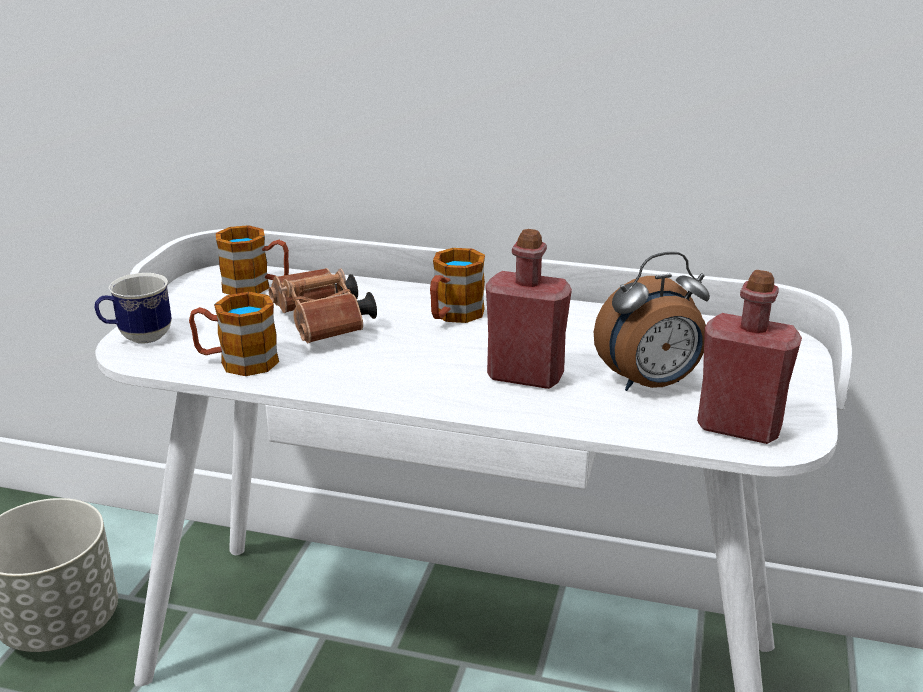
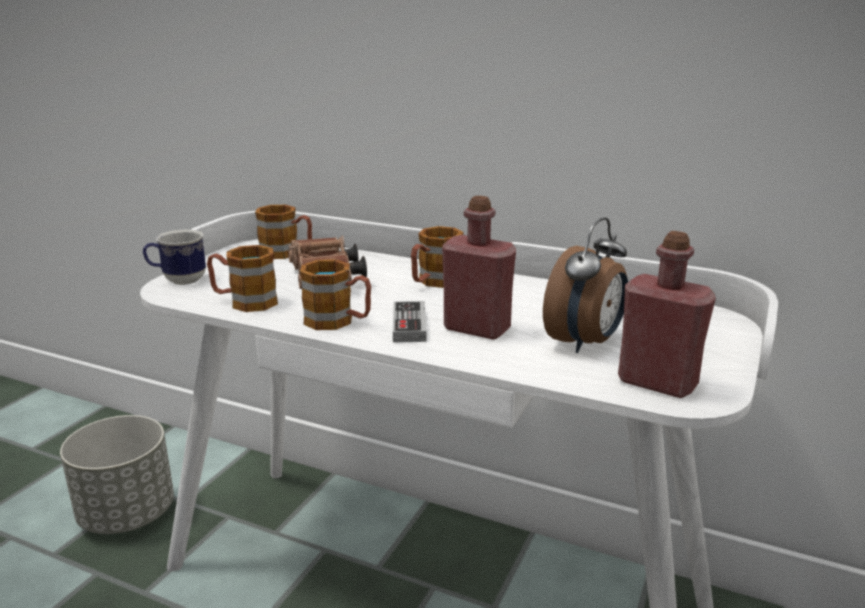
camera: 10 degrees right, 5 degrees down
alarm clock [594,252,710,391] -> alarm clock turned 45 degrees counterclockwise [543,217,628,353]
none -> mug [300,259,371,330]
none -> game controller [393,301,427,342]

